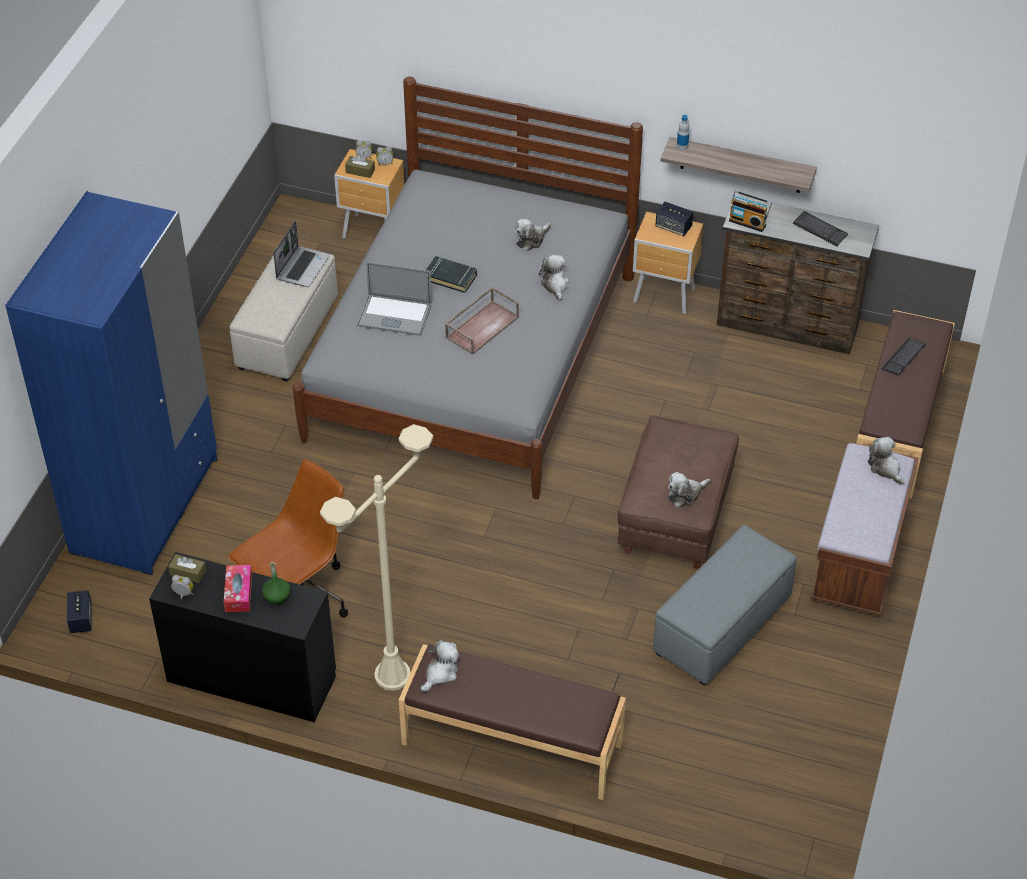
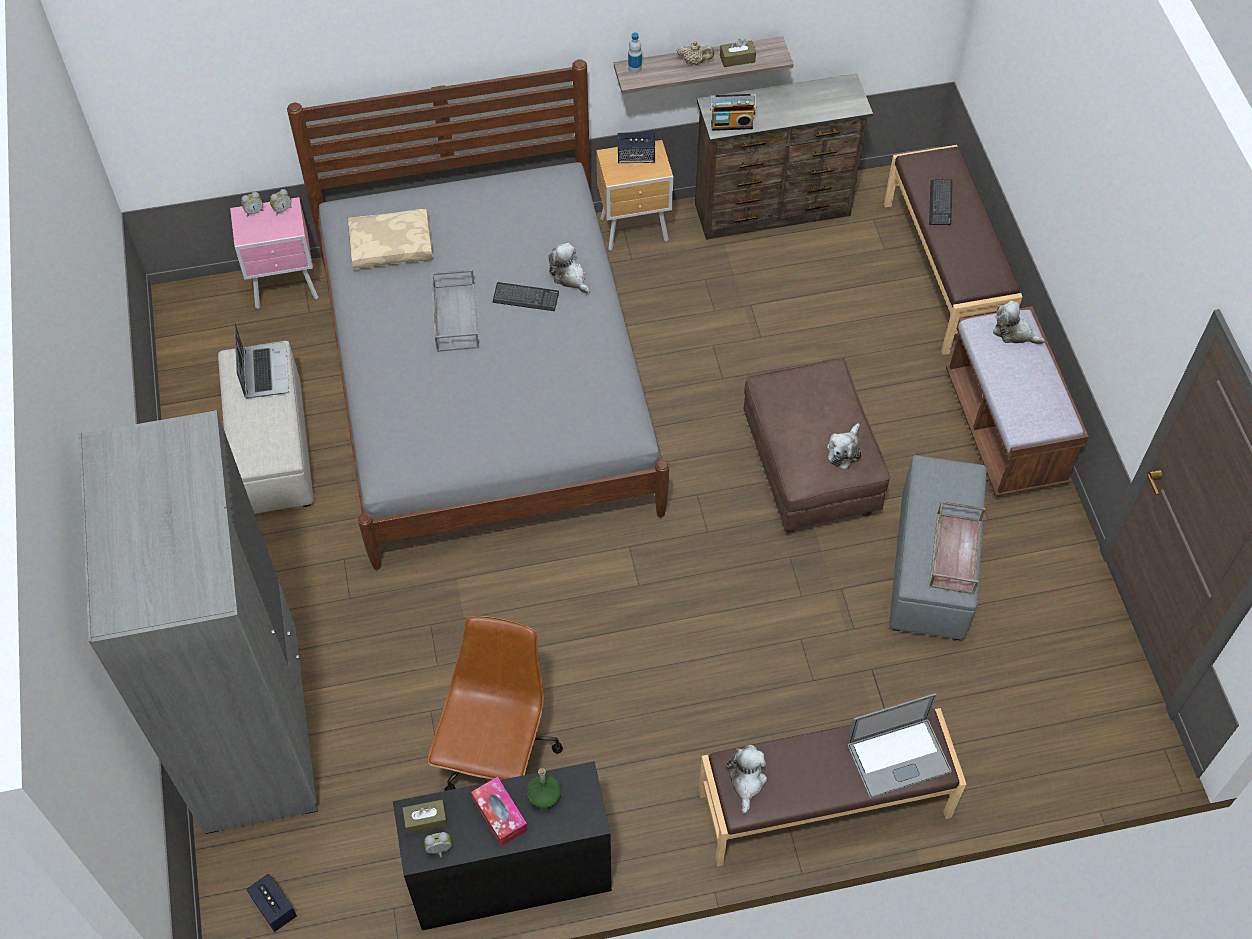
camera: 30 degrees left, 10 degrees up
blue wardrobe [5,191,217,575] -> grey wardrobe [79,410,318,834]
beige floor lamp [320,424,433,691] -> none
brown nightstand [334,149,404,239] -> pink nightstand [230,197,318,309]
brown tissue box [345,154,375,178] -> brown tissue box moved to [720,39,756,67]
laptop [357,262,432,336] -> laptop moved to [847,693,952,799]
black book [426,256,477,293] -> grey tray [431,269,479,352]
brown tray [445,287,519,355] -> brown tray moved to [929,501,985,595]
plush toy [515,219,551,251] -> none
keyboard [793,211,848,246] -> keyboard moved to [493,282,559,311]
none -> beige pillow [348,209,433,269]
none -> beige teapot [677,41,714,65]

